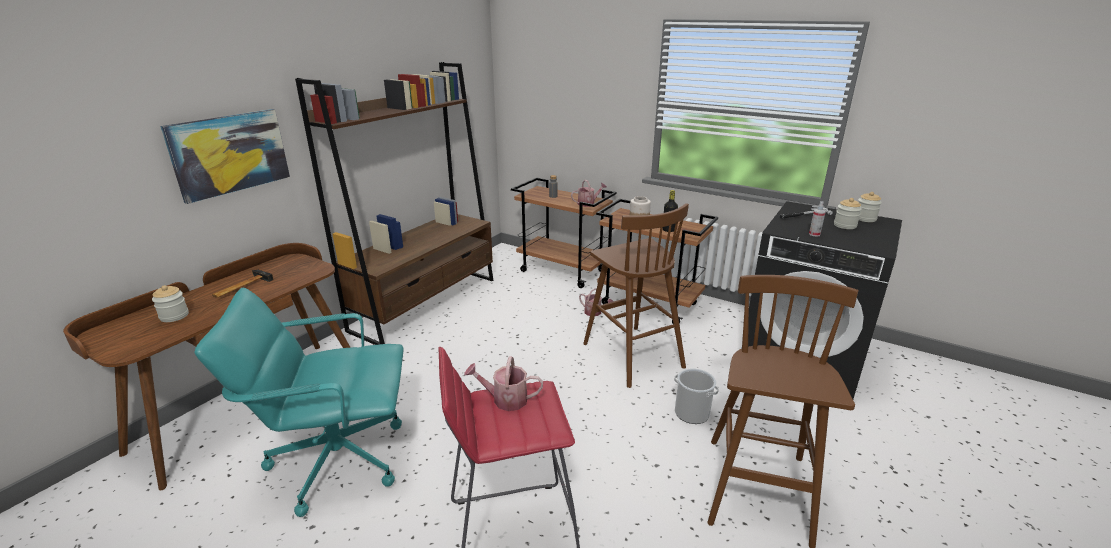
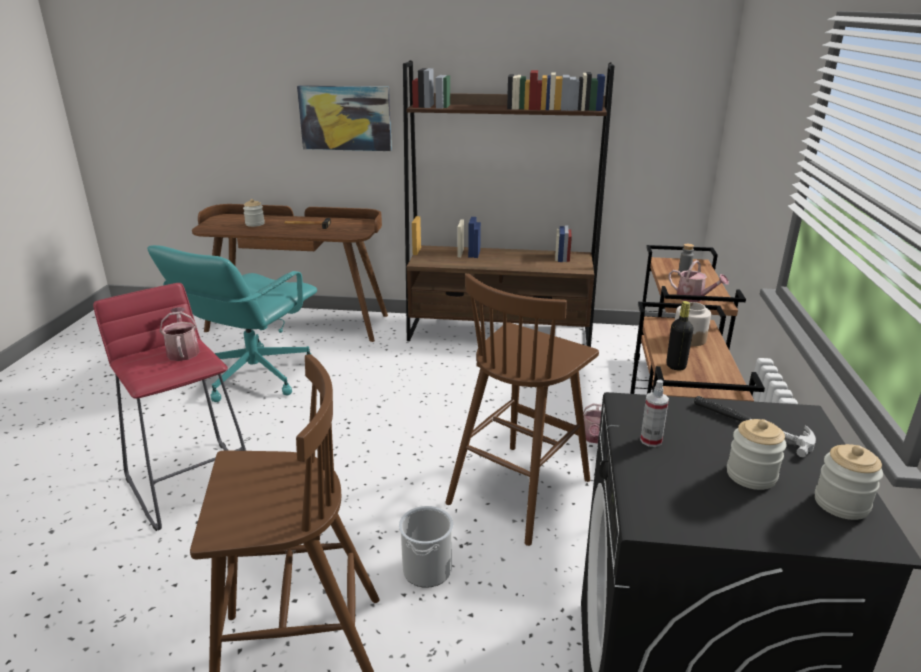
camera: 65 degrees right, 0 degrees up
turquoise office chair [194,287,403,517] -> turquoise office chair turned 120 degrees counterclockwise [147,245,317,402]

